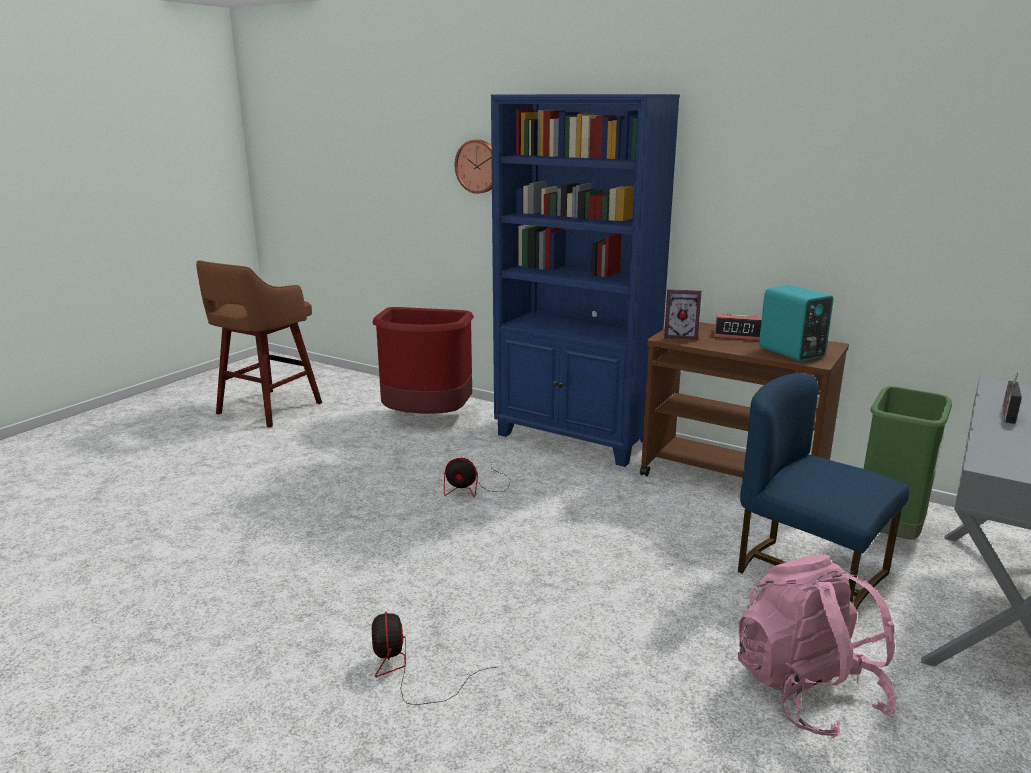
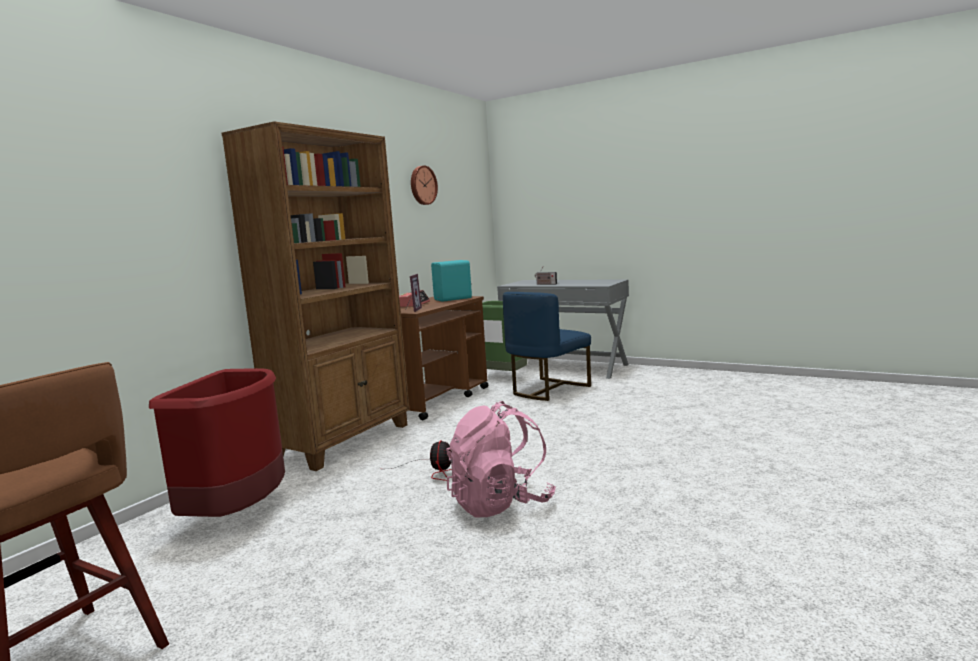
camera: 90 degrees left, 10 degrees down
fan [372,612,496,705] -> none
wall clock [455,140,492,194] -> wall clock moved to [411,165,438,205]
blue bookcase [491,94,680,467] -> brown bookcase [222,121,409,471]
pink backpack [738,555,897,738] -> pink backpack moved to [446,401,555,518]

